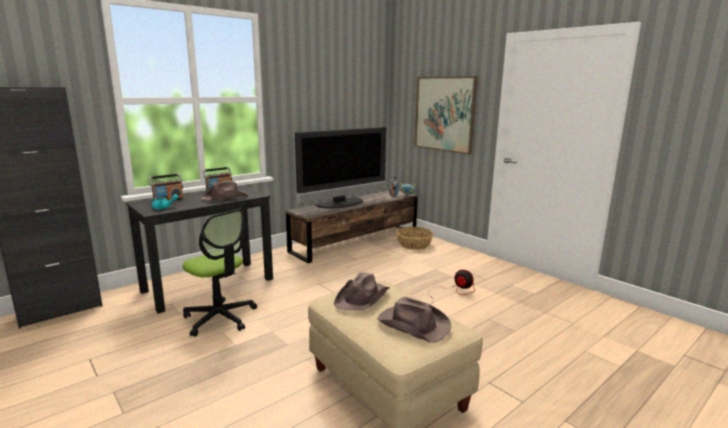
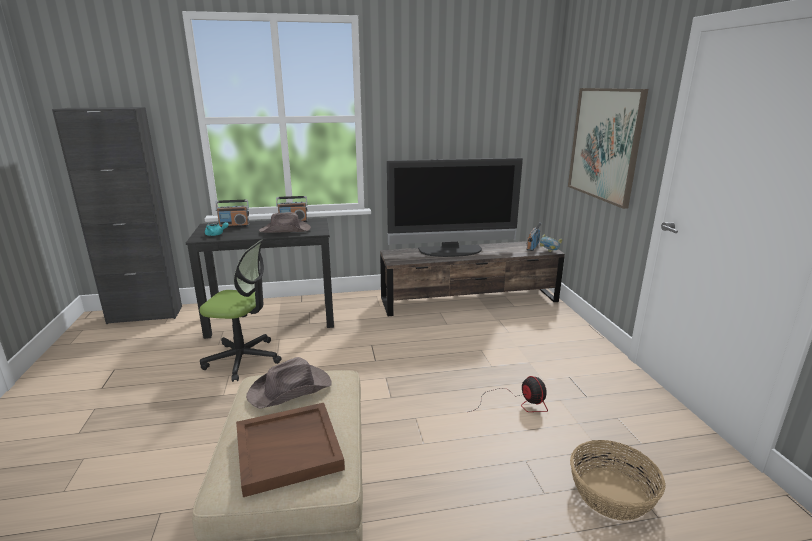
camera: 30 degrees right, 5 degrees up
office chair [182,209,257,337] -> office chair turned 60 degrees counterclockwise [200,239,282,382]
brown hat [377,297,452,343] -> brown tray [236,403,345,497]
basket [396,227,434,250] -> basket moved to [570,440,665,521]

